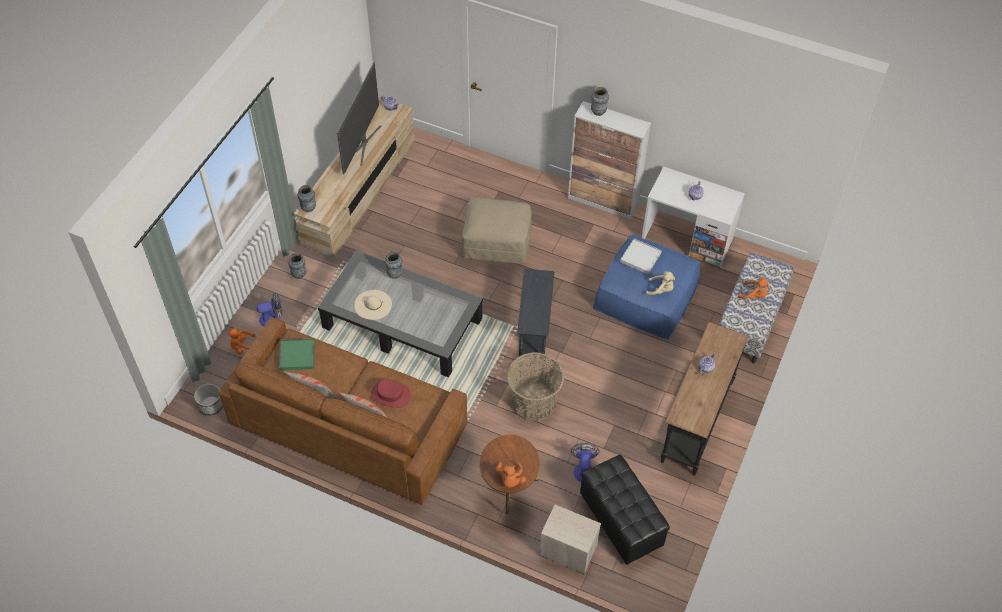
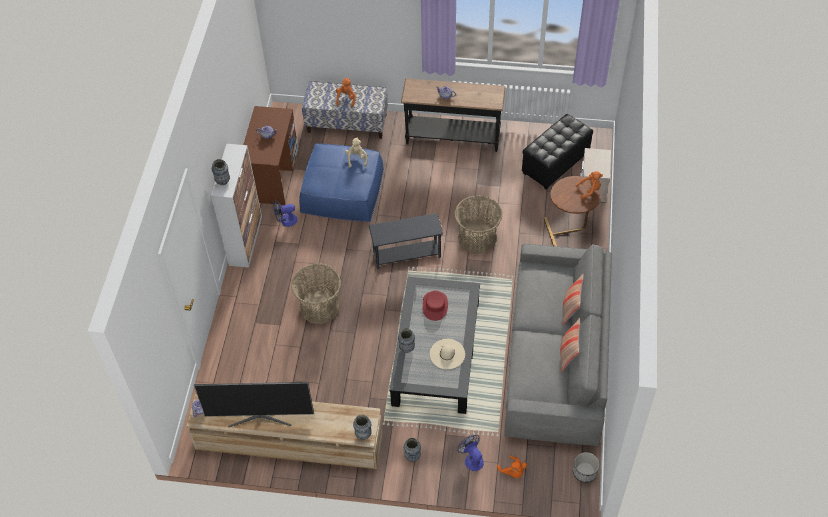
camera: 105 degrees left, 0 degrees up
brown sofa [219,317,467,505] -> grey sofa [504,244,612,446]
green tray [279,339,315,370] -> none
red hat [371,379,411,408] -> red hat moved to [423,291,448,321]
beige ottoman [461,197,532,263] -> basket [291,263,341,324]
fan [571,443,599,482] -> fan moved to [273,200,298,227]
white tray [620,239,662,274] -> none
white desk [642,166,745,268] -> brown desk [243,106,298,205]

